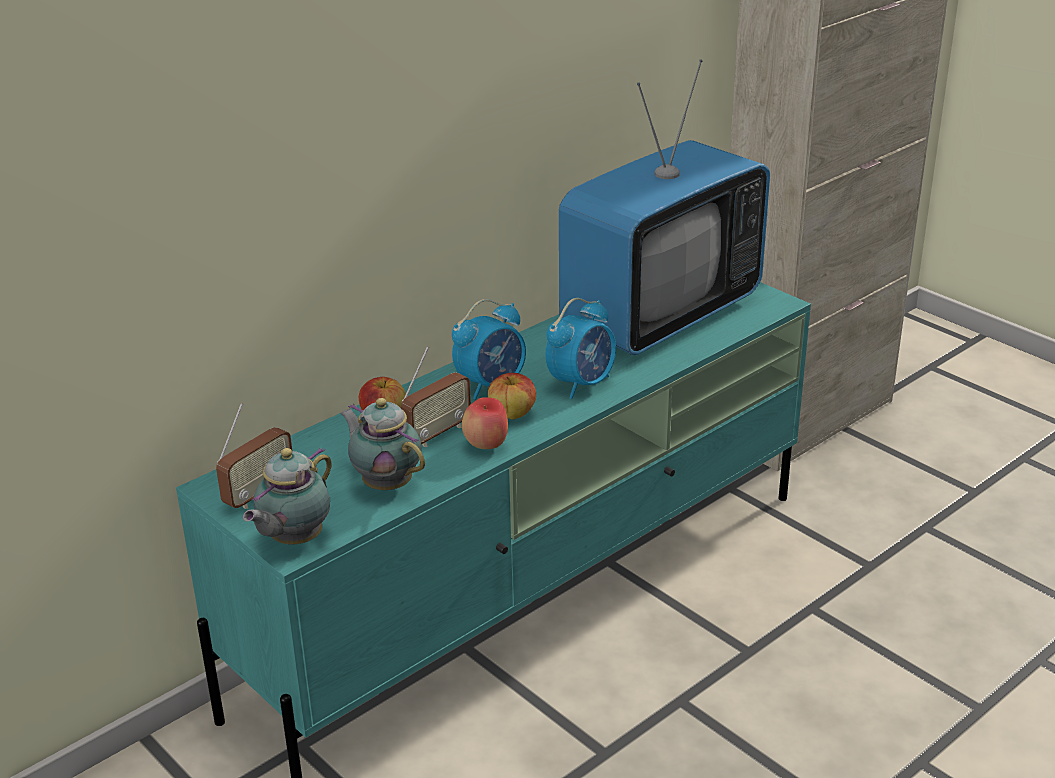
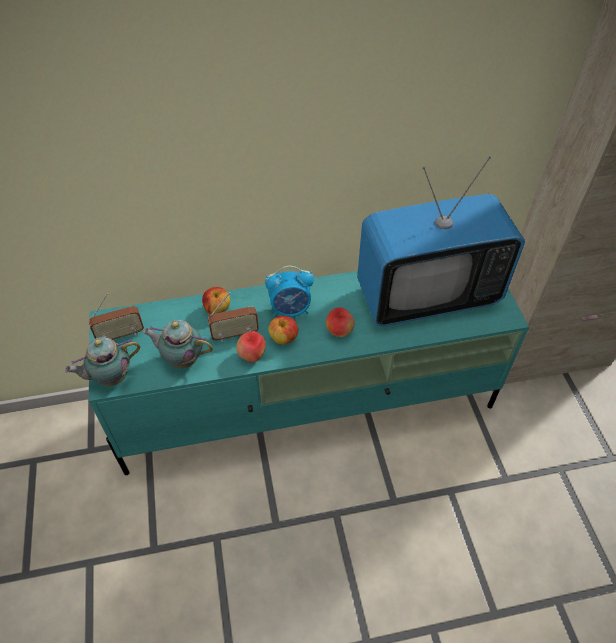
camera: 30 degrees right, 20 degrees up
teapot [340,398,425,490] -> teapot turned 60 degrees counterclockwise [143,320,213,368]
alarm clock [545,298,616,399] -> apple [326,307,355,337]

